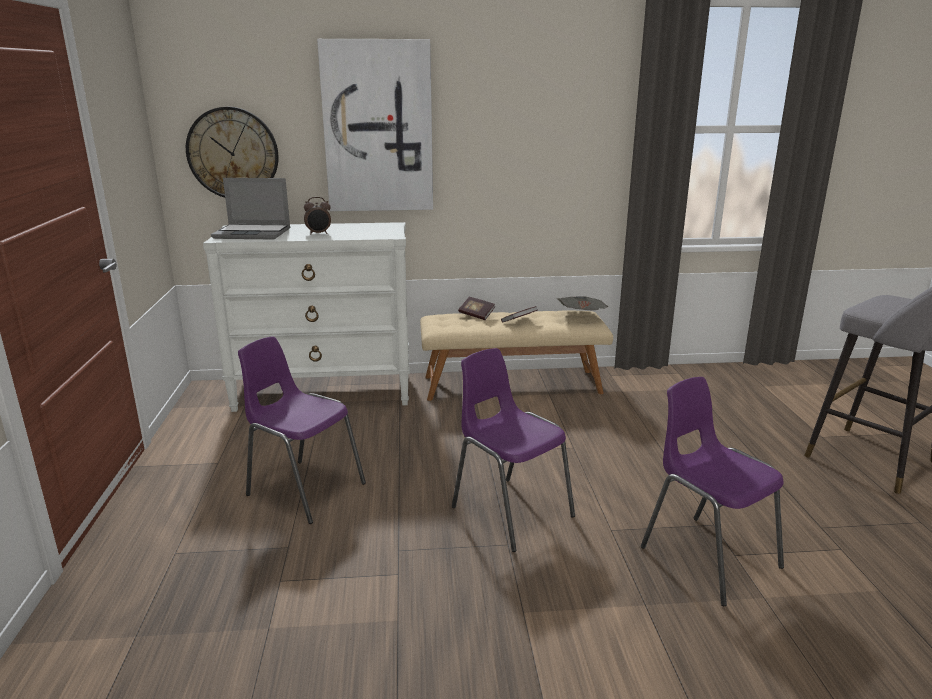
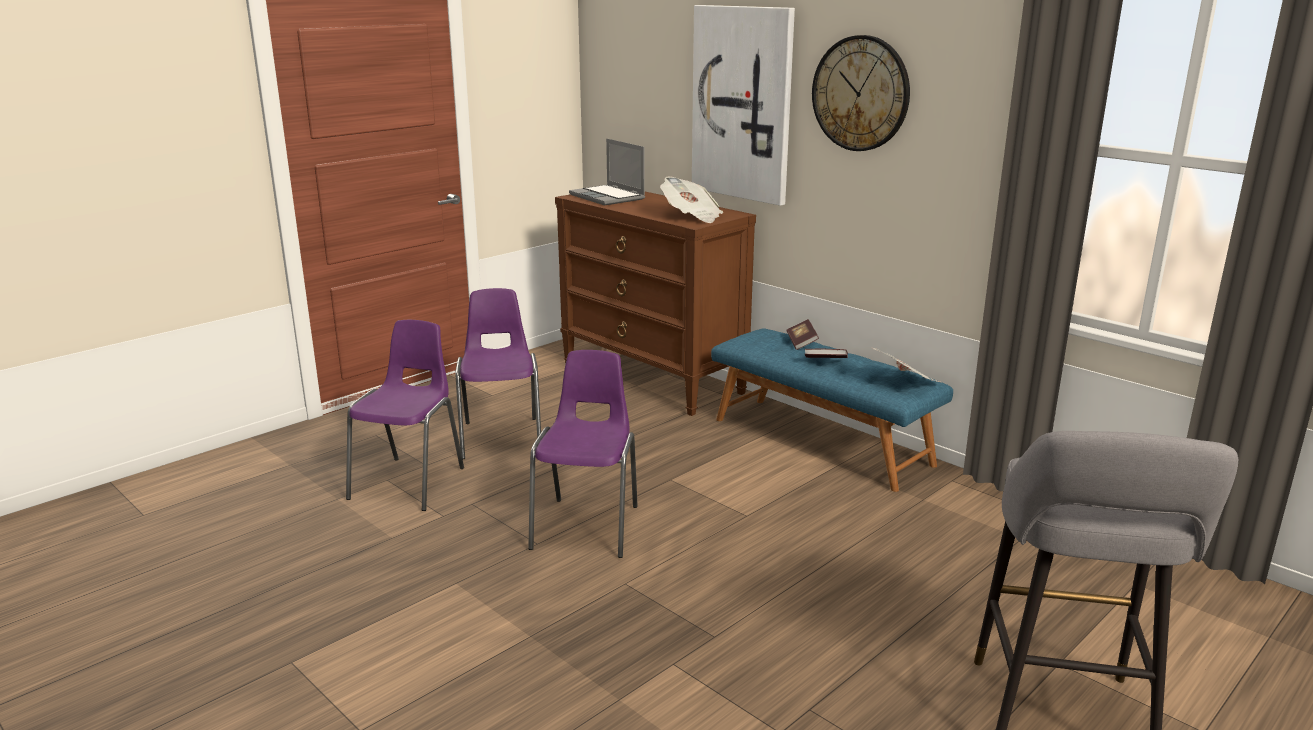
camera: 50 degrees right, 0 degrees up
wall clock [186,107,279,198] -> wall clock moved to [812,35,910,151]
white dresser [203,222,410,412] -> brown dresser [555,192,756,416]
alarm clock [304,197,331,235] -> none
beige bench [420,310,613,401] -> blue bench [711,328,953,492]
purple chair [641,377,784,606] -> purple chair moved to [346,320,464,511]
none -> newspaper [660,176,723,223]

